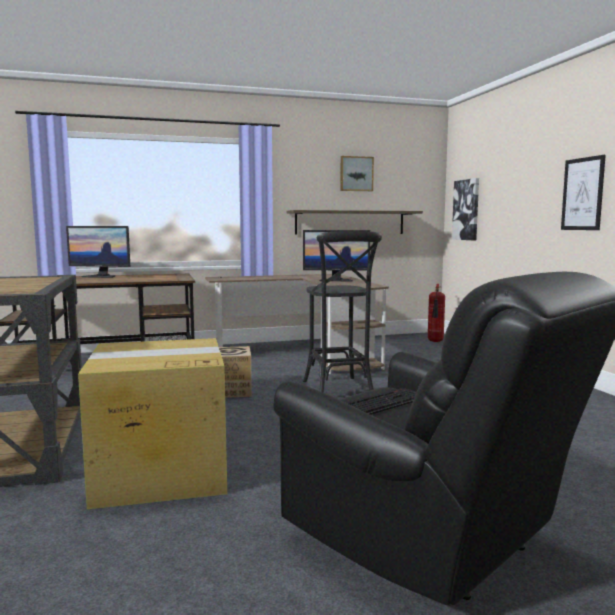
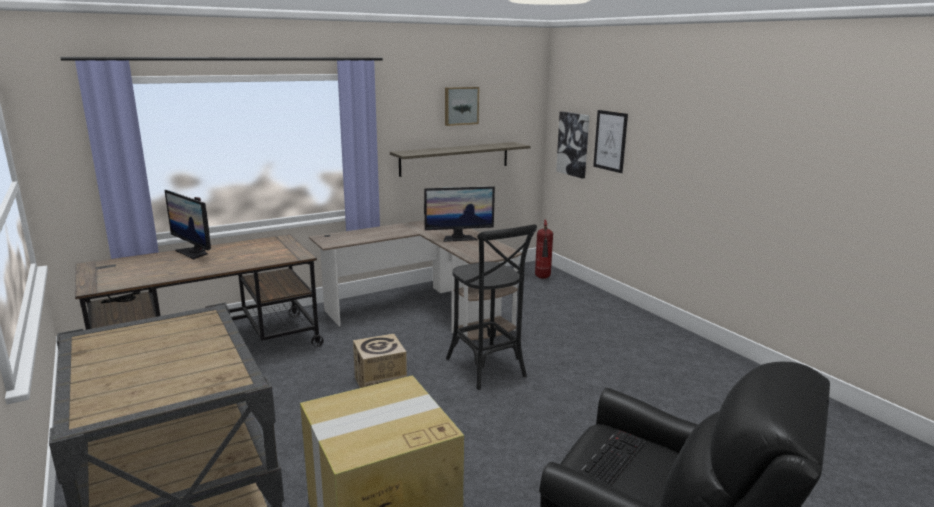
camera: 15 degrees left, 10 degrees up
monitor [66,226,130,278] -> monitor turned 45 degrees clockwise [164,190,211,259]
picture [561,155,606,230] -> picture moved to [593,110,628,173]

